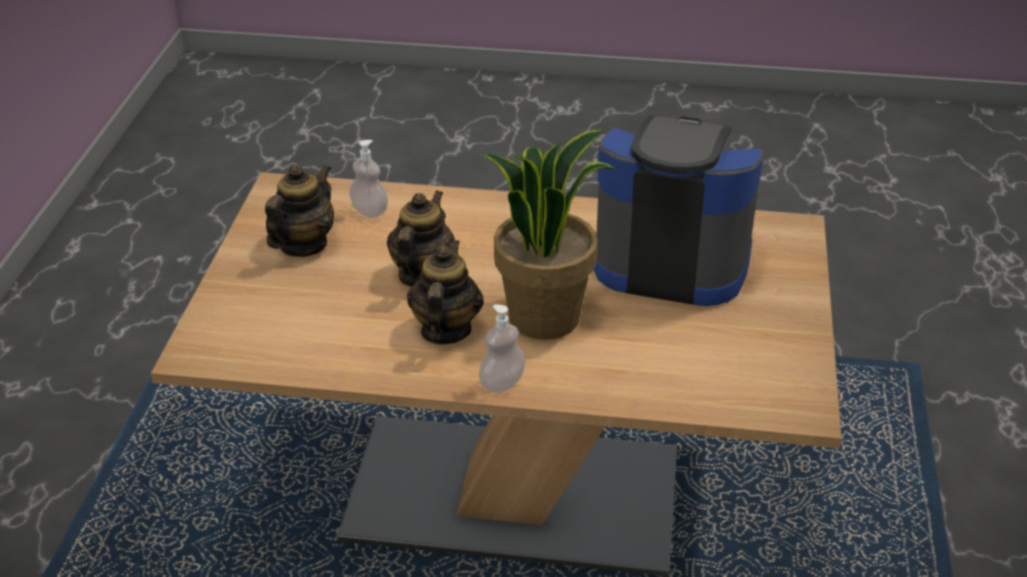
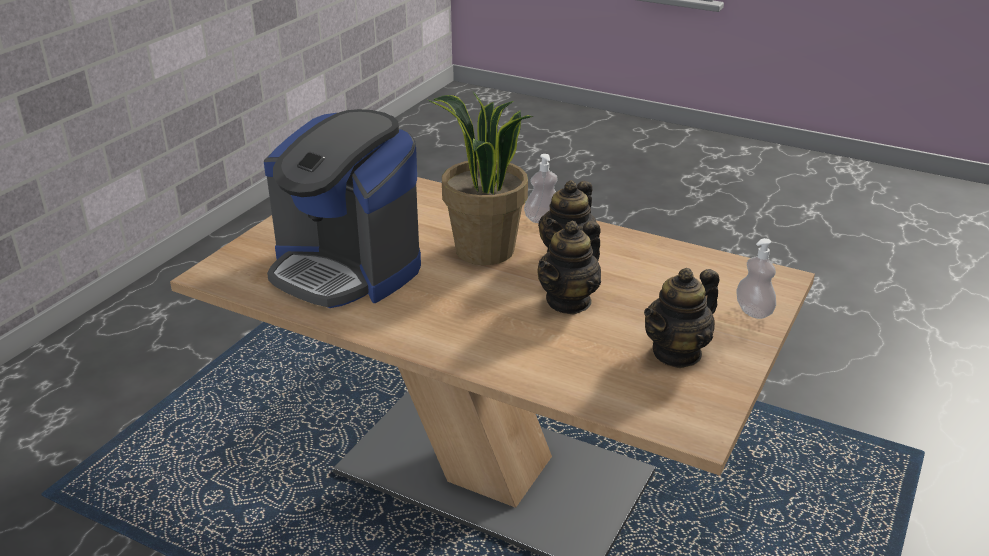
camera: 160 degrees left, 5 degrees down
soap dispenser [349,140,388,218] -> soap dispenser moved to [736,238,776,319]

